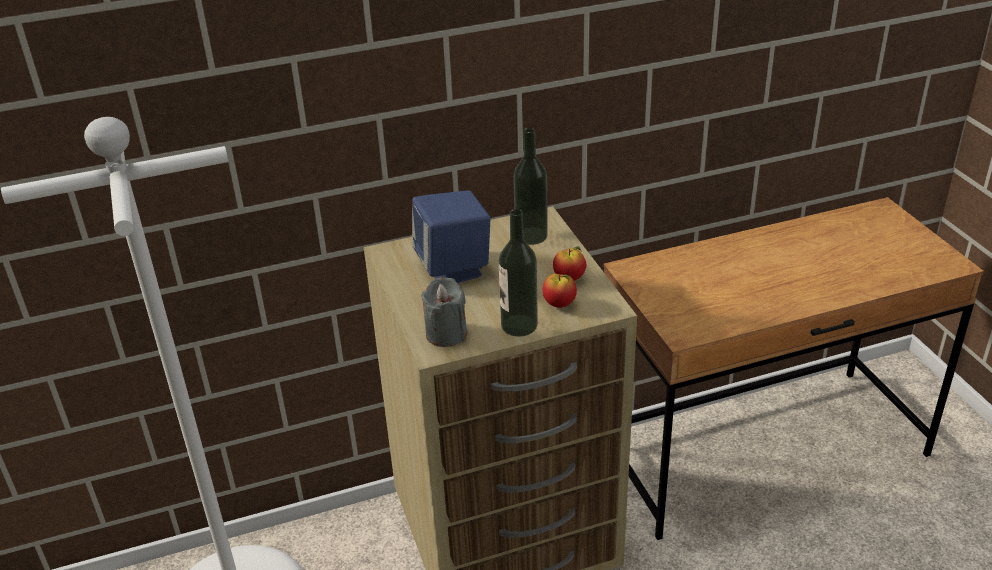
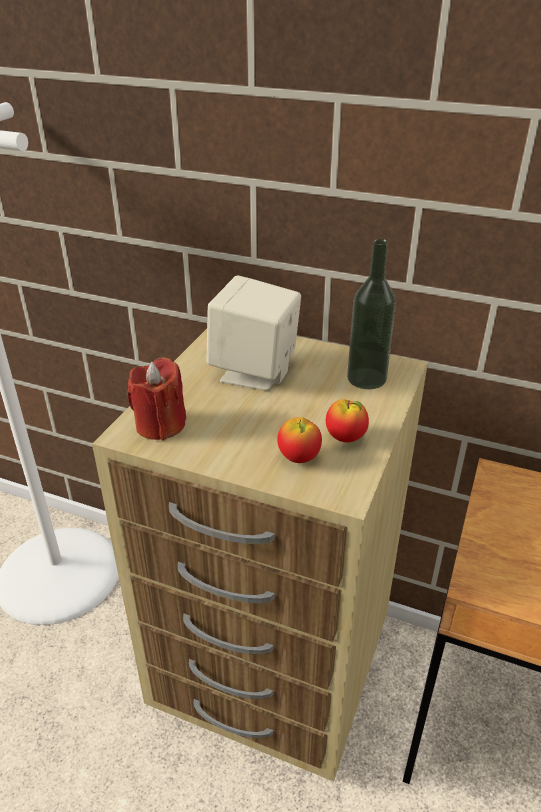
camera: 40 degrees right, 0 degrees up
blue speaker [412,190,491,283] -> beige speaker [206,275,301,391]
grey candle [421,277,467,347] -> red candle [127,358,186,441]
bottle [498,209,538,337] -> none

